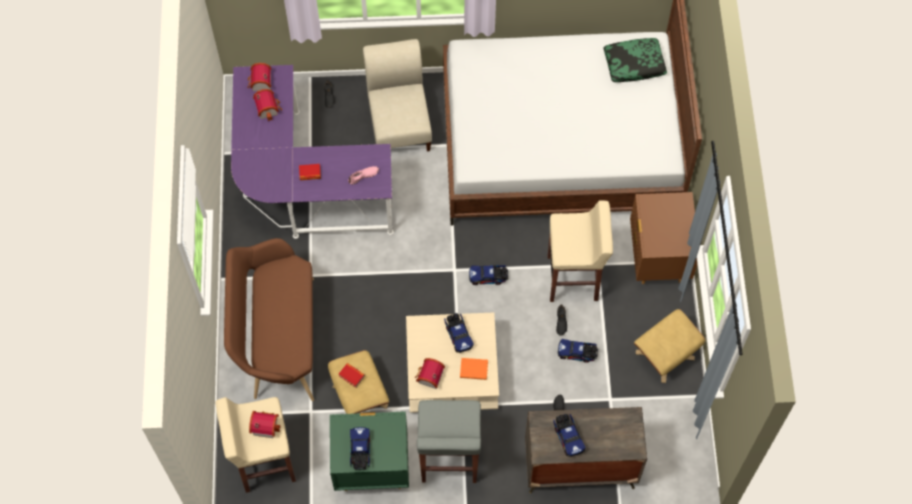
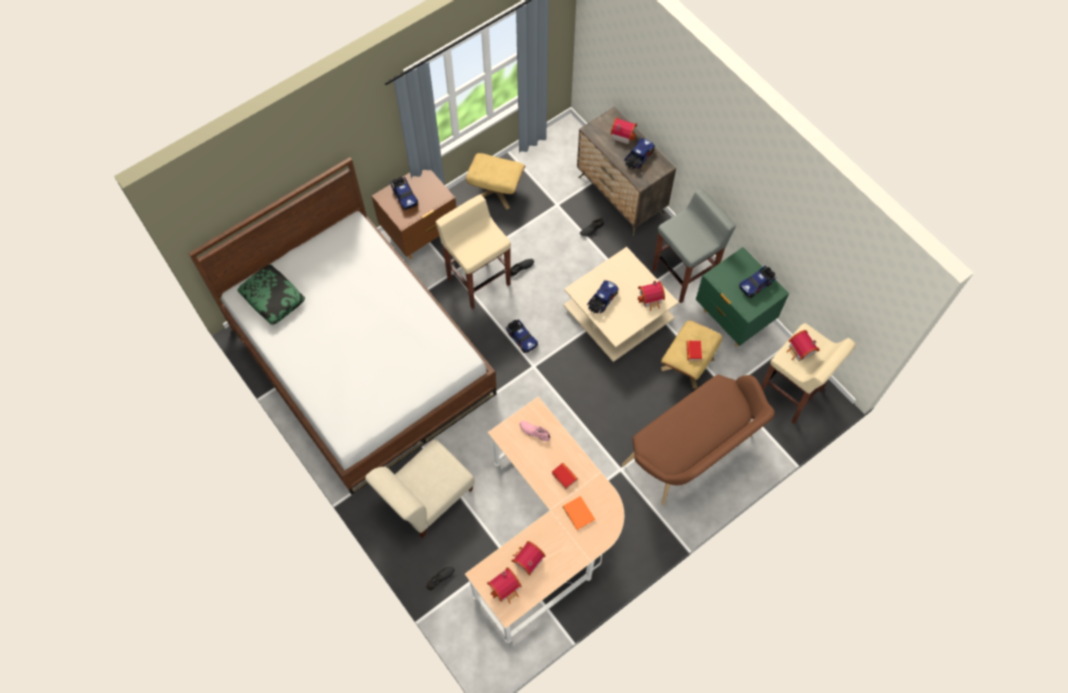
camera: 125 degrees left, 0 degrees up
purple desk [231,65,394,239] -> beige desk [465,397,624,643]
orange book [460,358,488,380] -> orange book moved to [563,496,595,530]
toy truck [558,339,598,363] -> toy truck moved to [390,177,418,210]
none -> toy house [611,117,637,144]

